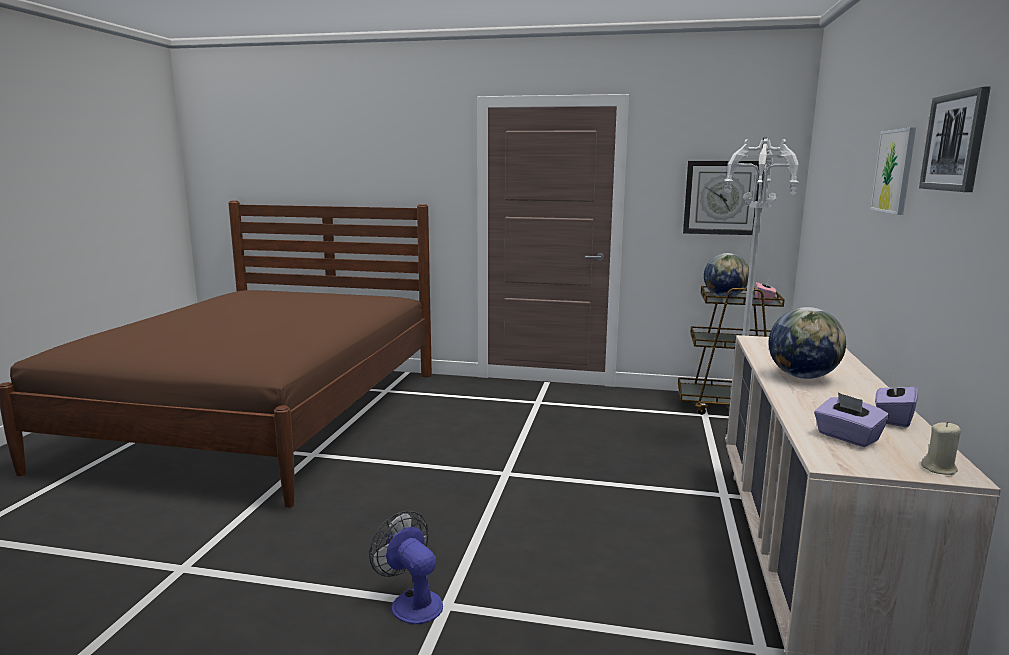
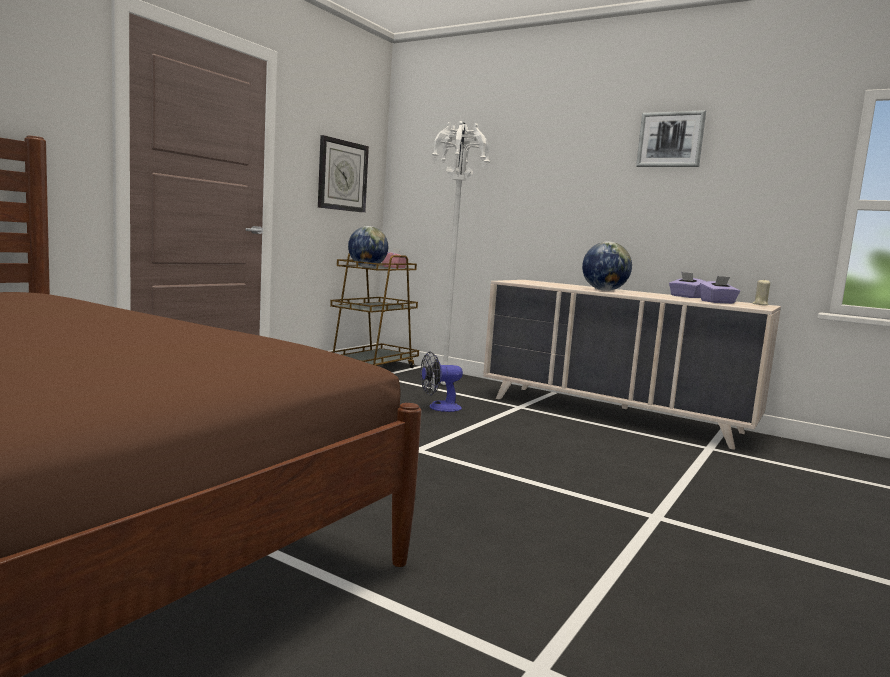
camera: 70 degrees left, 5 degrees down
fan [369,511,443,624] -> fan moved to [420,352,463,412]
picture [870,127,916,215] -> none

